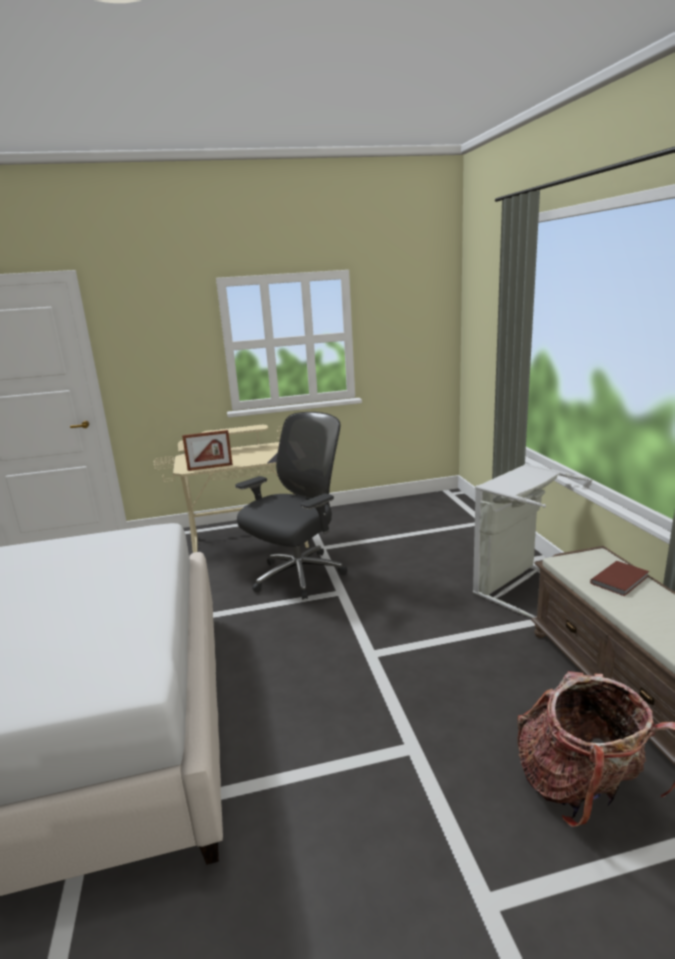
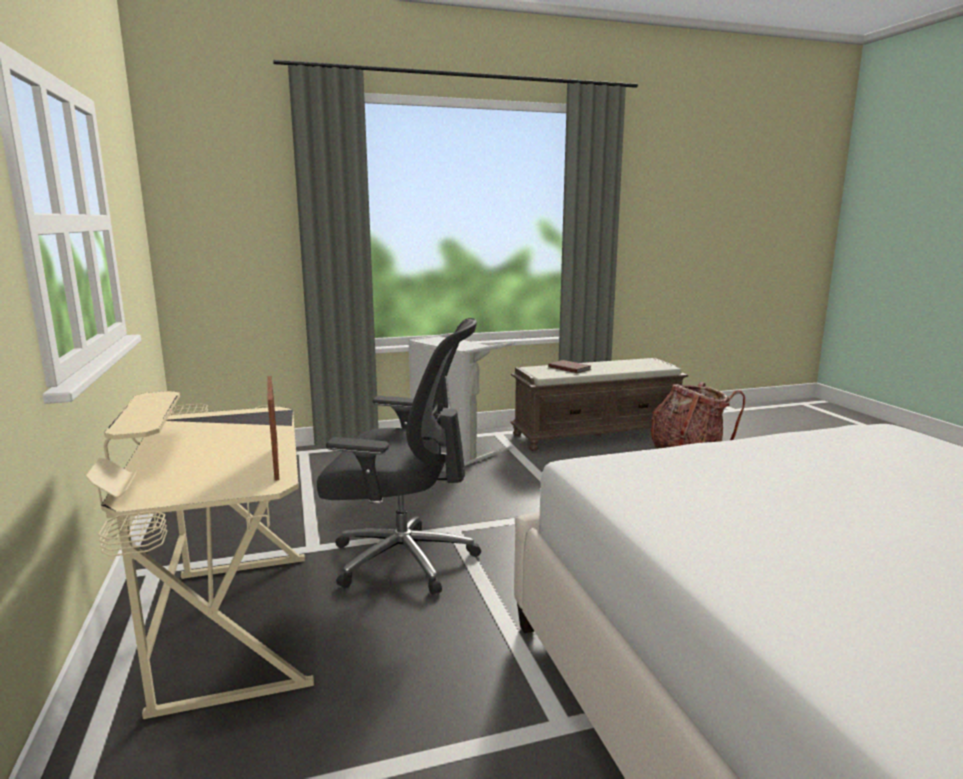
camera: 95 degrees left, 5 degrees down
office chair [235,412,347,600] -> office chair turned 150 degrees clockwise [317,318,481,594]

